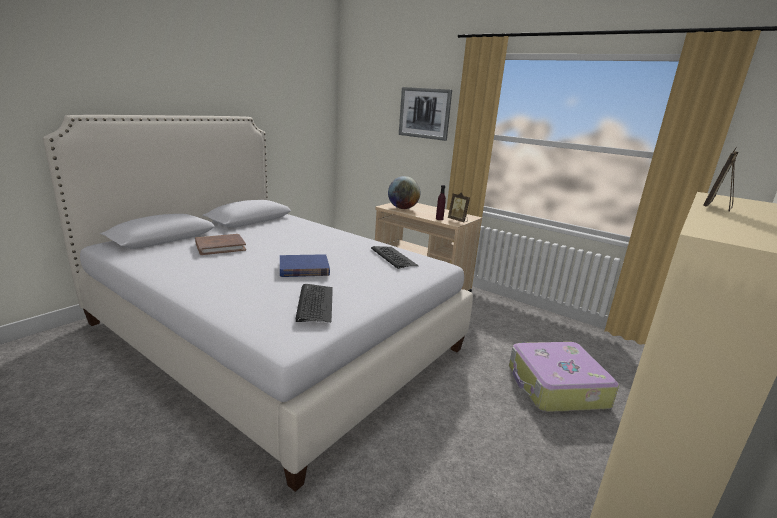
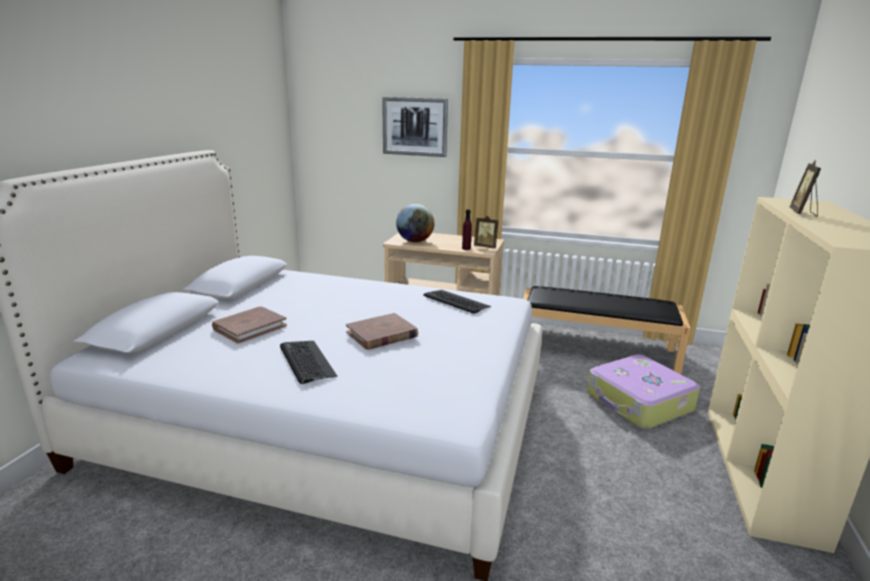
camera: 20 degrees left, 0 degrees up
blue book [280,254,330,277] -> brown book [346,313,418,350]
keyboard [296,284,333,322] -> keyboard moved to [280,341,337,384]
none -> black bench [523,286,691,374]

